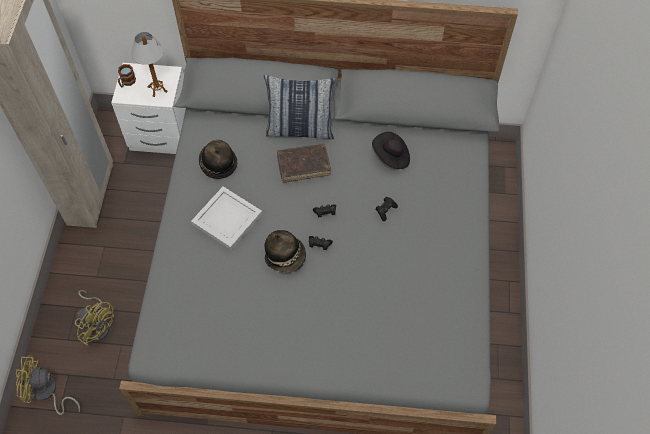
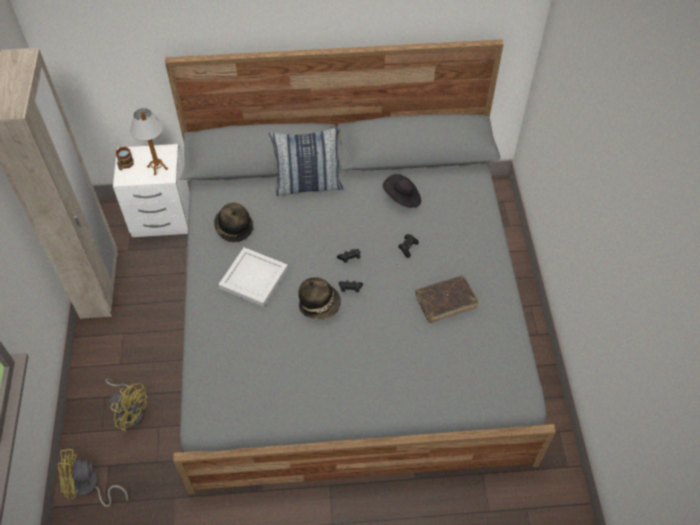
camera: 10 degrees left, 5 degrees down
brown book [277,144,331,183] -> brown book moved to [416,275,478,323]

